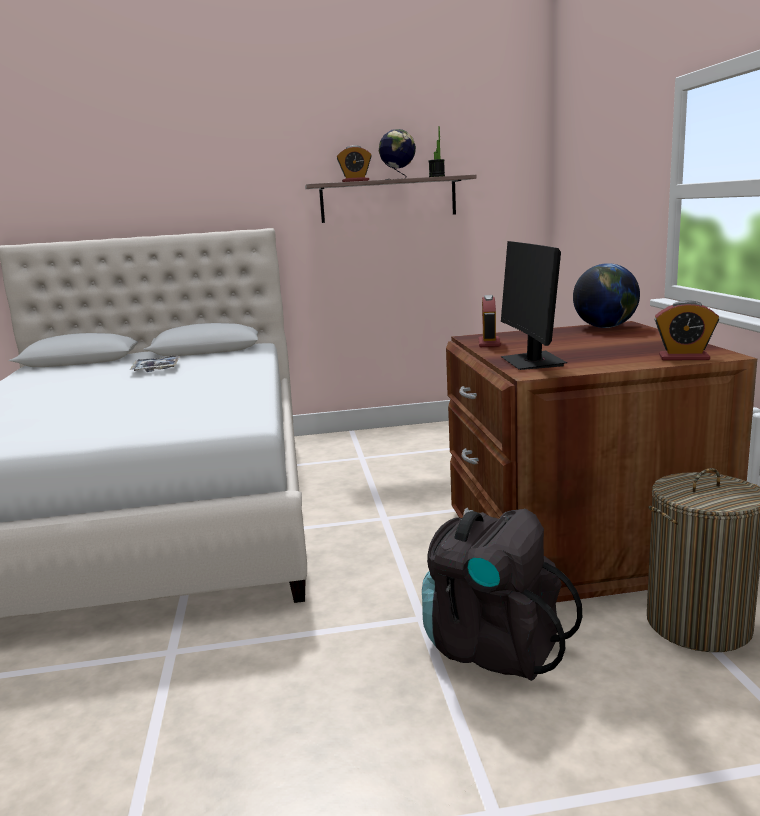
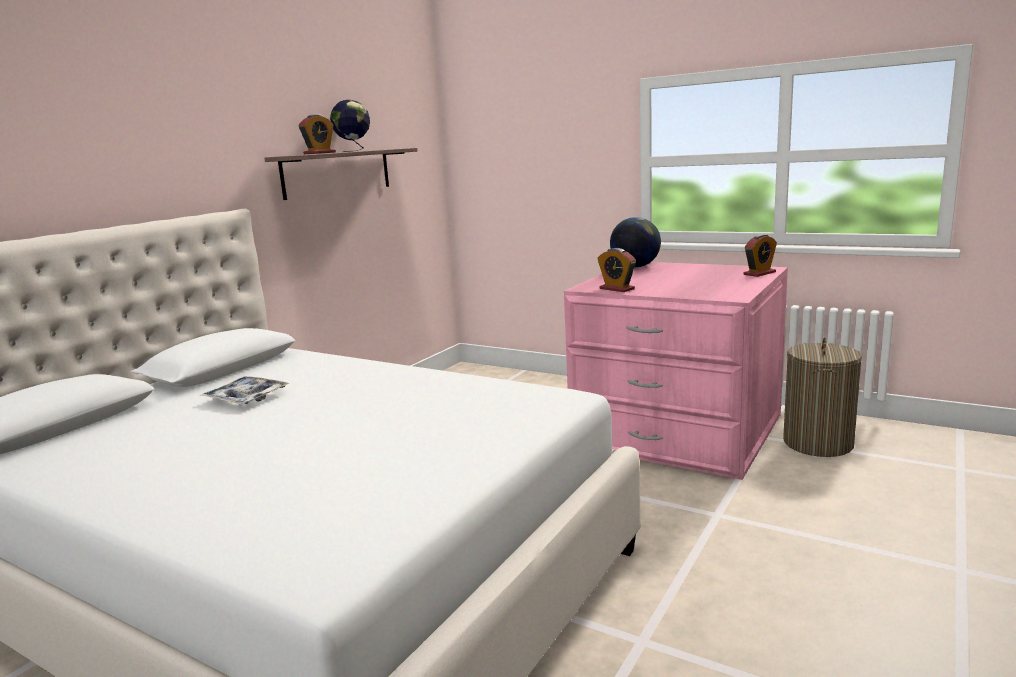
camera: 50 degrees left, 0 degrees up
black backpack [422,509,582,681] -> none
potted plant [429,126,445,177] -> none
brown dresser [446,321,757,603] -> pink dresser [564,262,788,480]
monitor [501,241,567,370] -> none

